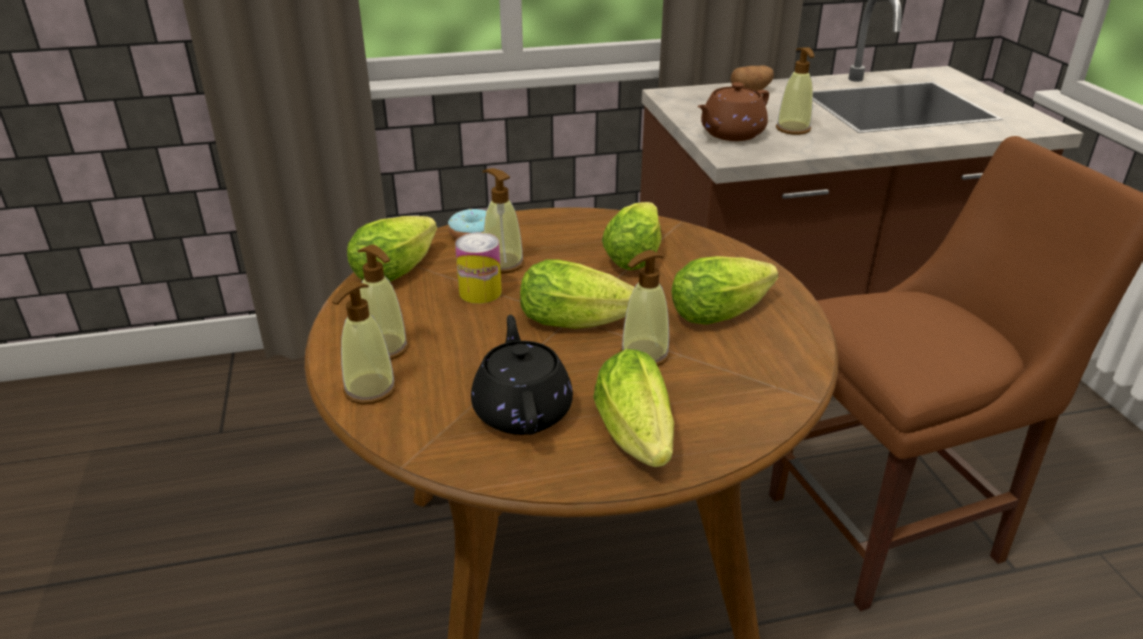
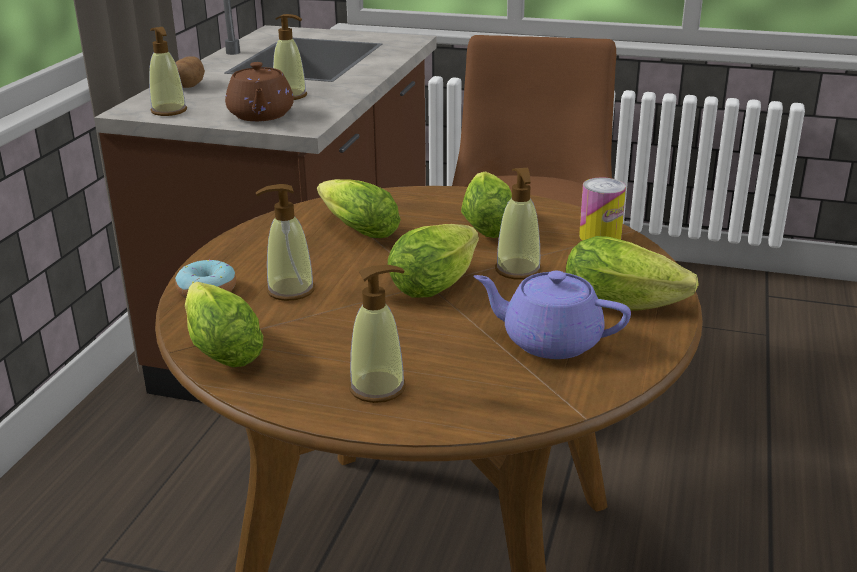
camera: 60 degrees left, 5 degrees down
soap dispenser [332,281,396,404] -> soap dispenser moved to [149,27,187,116]
can [455,232,502,304] -> can moved to [579,178,626,241]
black teapot [471,315,573,435] -> purple teapot [473,271,631,359]

